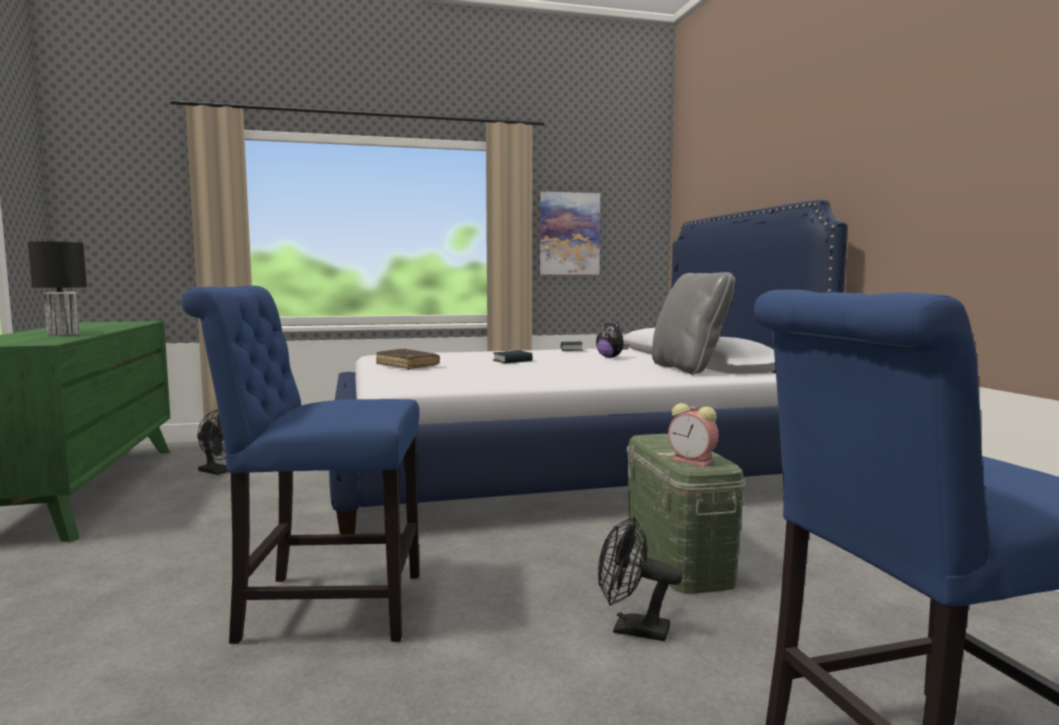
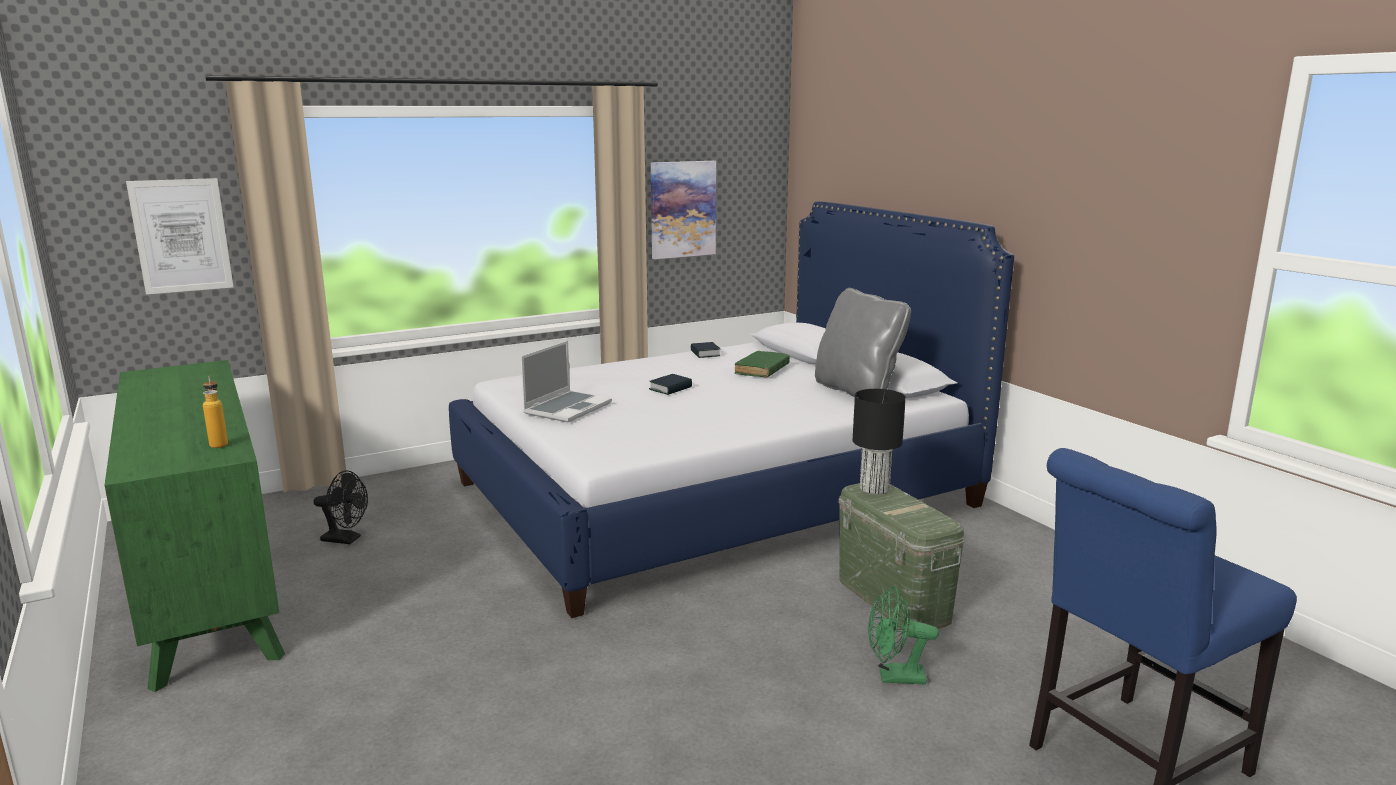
camera: 15 degrees left, 10 degrees up
black table lamp [28,241,87,336] -> black table lamp moved to [853,389,906,495]
blue chair [181,285,419,644] -> none
brown book [376,348,440,369] -> laptop [521,341,612,423]
plush toy [596,320,629,358] -> green book [735,351,790,377]
black fan [598,516,682,641] -> green fan [868,586,939,684]
alarm clock [668,403,719,467] -> none
none -> picture [126,178,233,295]
none -> bottle [203,376,228,448]

